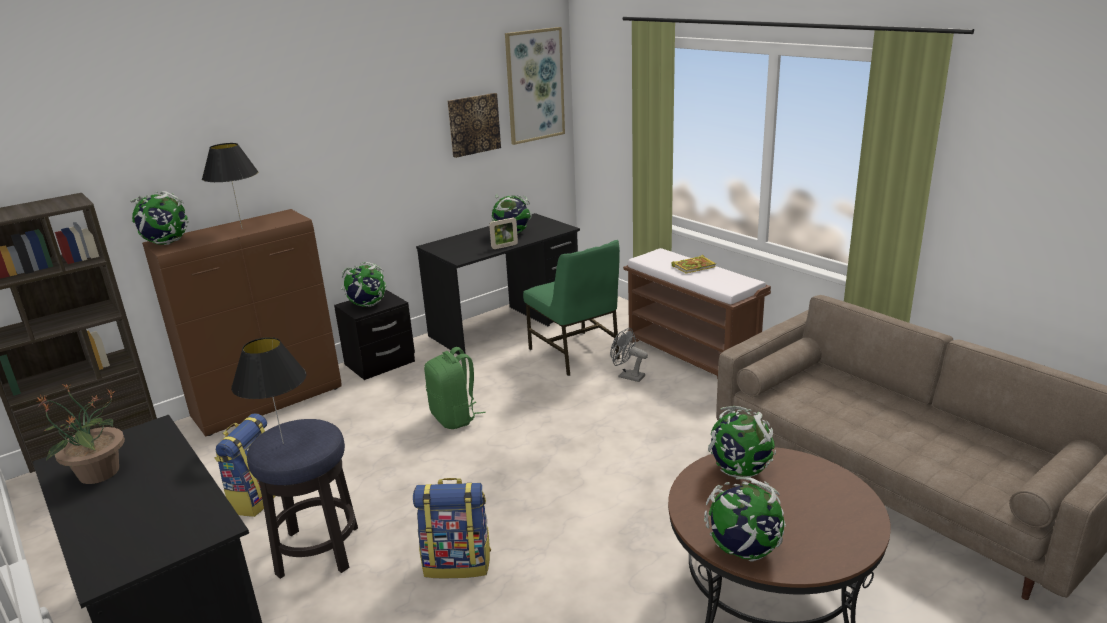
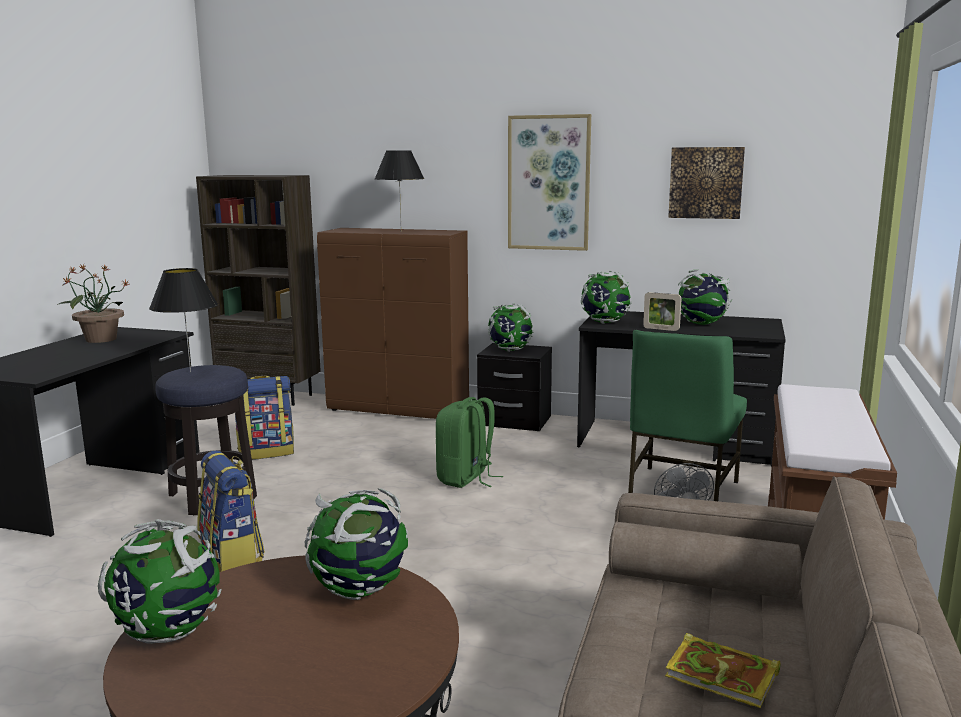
camera: 55 degrees right, 10 degrees down
globe [130,191,189,245] -> globe moved to [581,271,632,324]
picture [505,27,565,145] -> picture moved to [508,114,591,251]
book [671,255,716,274] -> book moved to [665,633,780,708]

